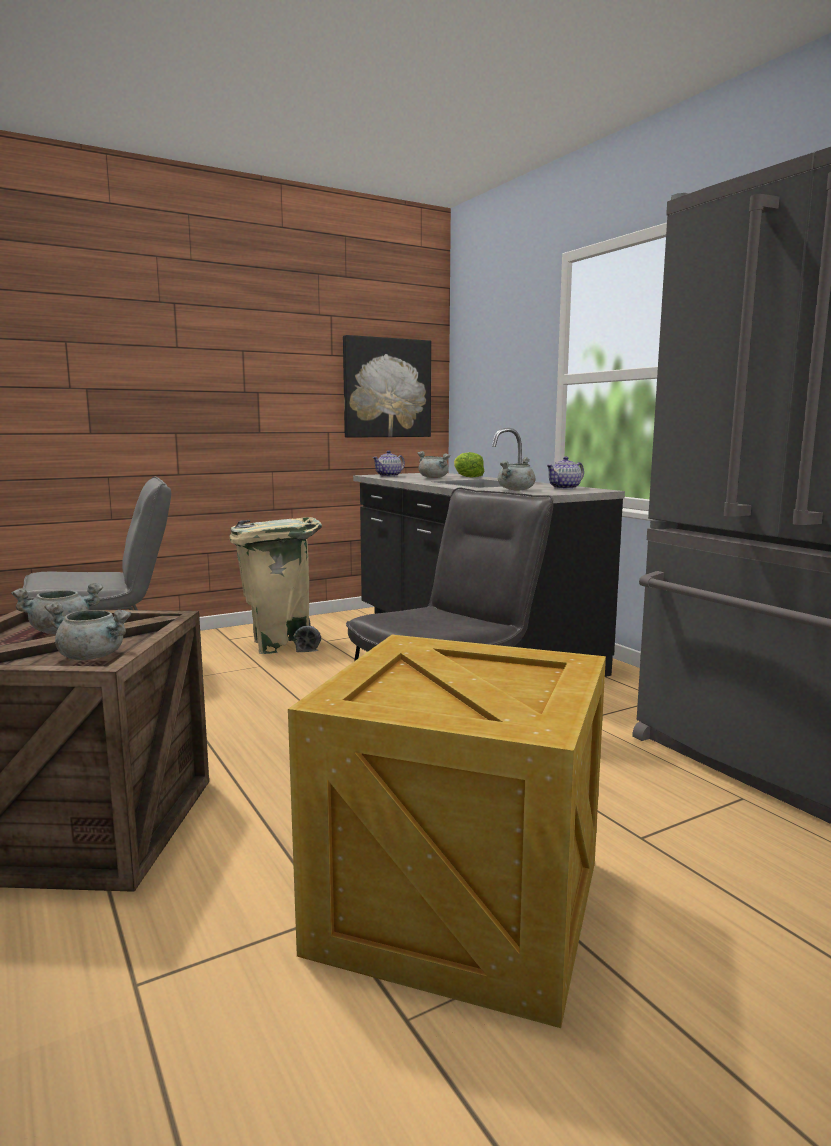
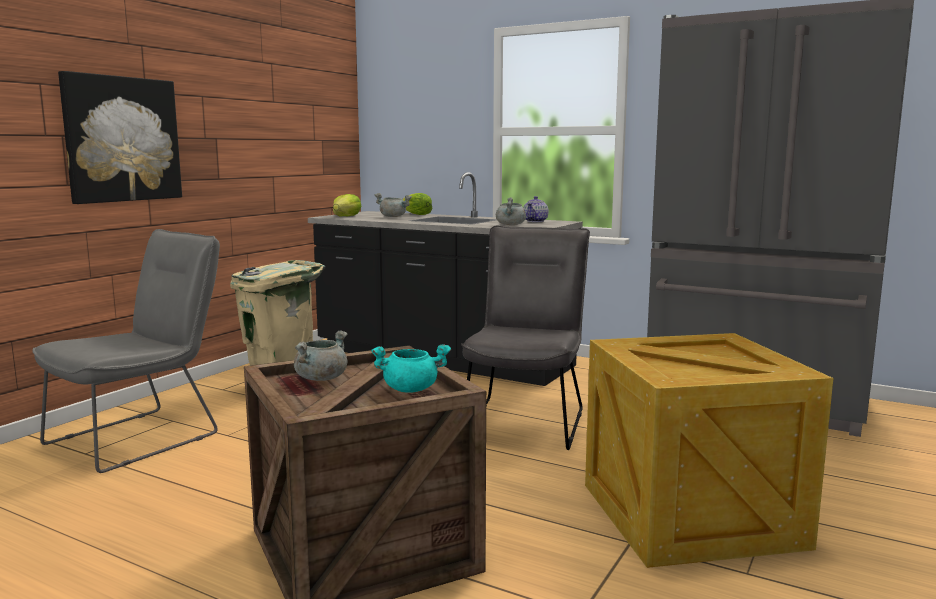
camera: 30 degrees left, 0 degrees up
grey cooking pot [45,602,131,660] -> turquoise cooking pot [371,344,451,393]
picture [343,335,431,438] -> picture moved to [58,71,182,204]
teapot [372,451,405,477] -> lettuce [333,194,362,217]

